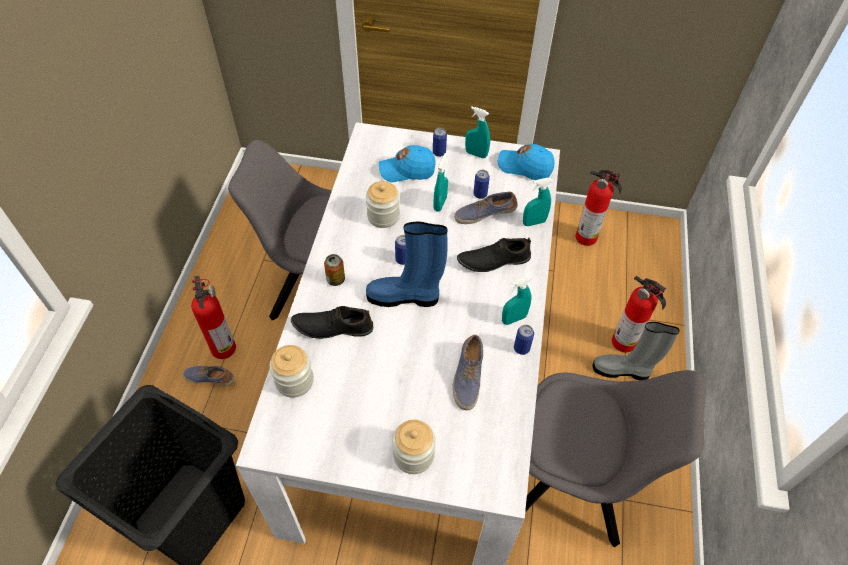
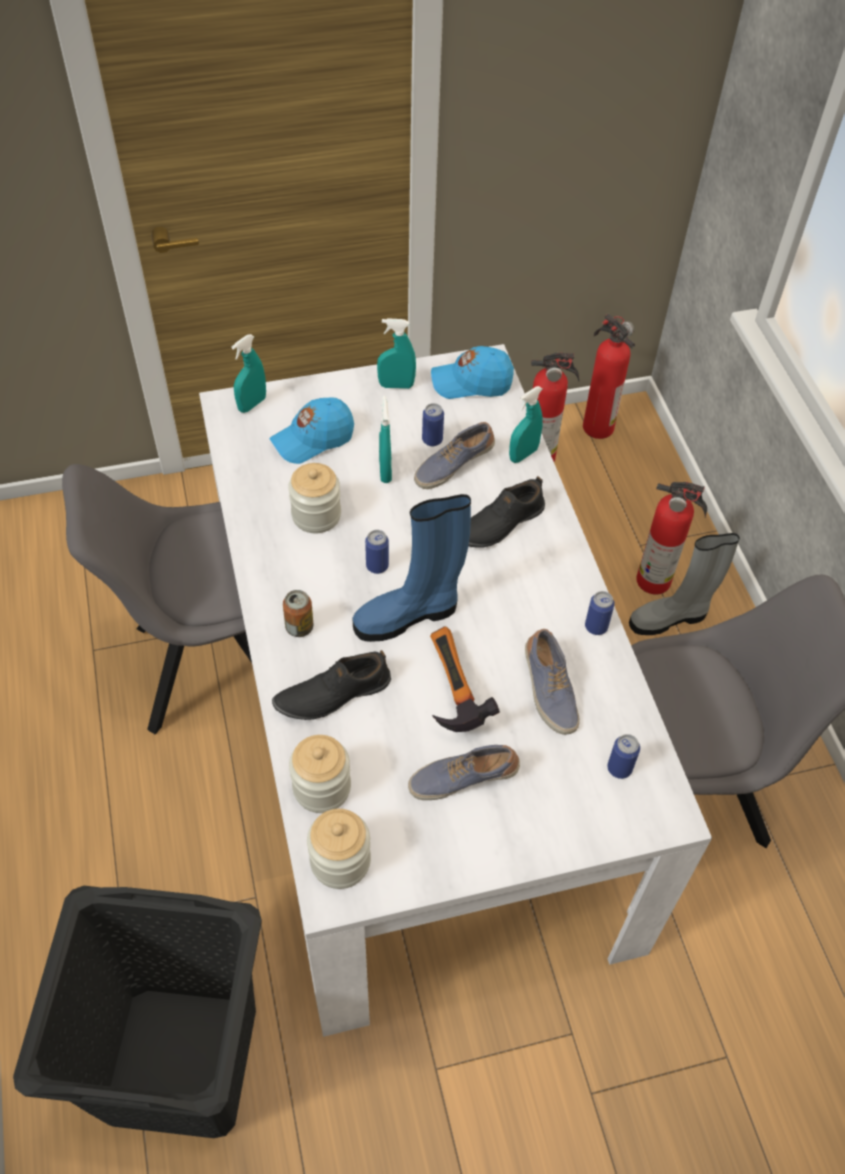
camera: 25 degrees left, 0 degrees up
shoe [182,365,234,386] -> shoe moved to [408,745,520,800]
fire extinguisher [191,276,236,359] -> fire extinguisher moved to [583,314,635,439]
jar [392,420,436,474] -> jar moved to [307,809,371,889]
can [433,128,447,157] -> can moved to [607,734,640,779]
turquoise spray bottle [502,276,532,325] -> turquoise spray bottle moved to [231,334,266,413]
none -> hammer [430,626,500,732]

